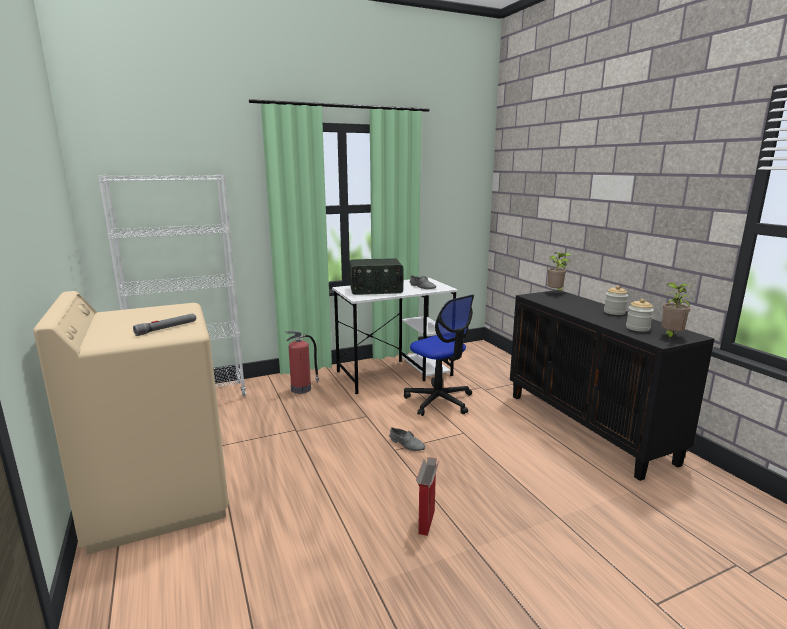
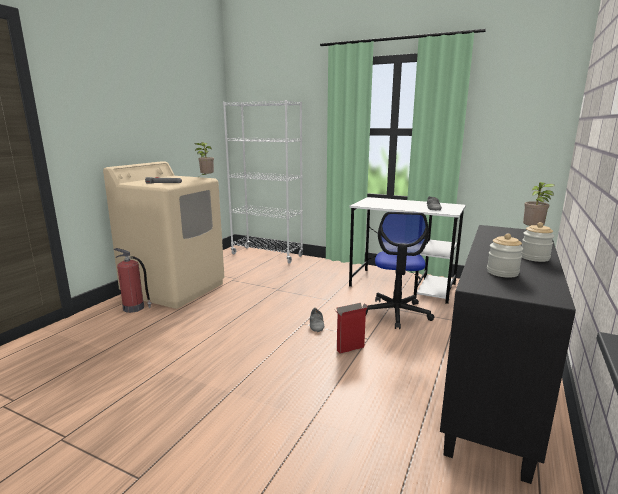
camera: 50 degrees right, 0 degrees up
fire extinguisher [285,331,319,394] -> fire extinguisher moved to [114,248,152,313]
radio [349,258,403,295] -> none
cardboard box [416,457,439,536] -> cardboard box moved to [334,303,368,354]
potted plant [661,283,694,340] -> potted plant moved to [194,142,214,175]

